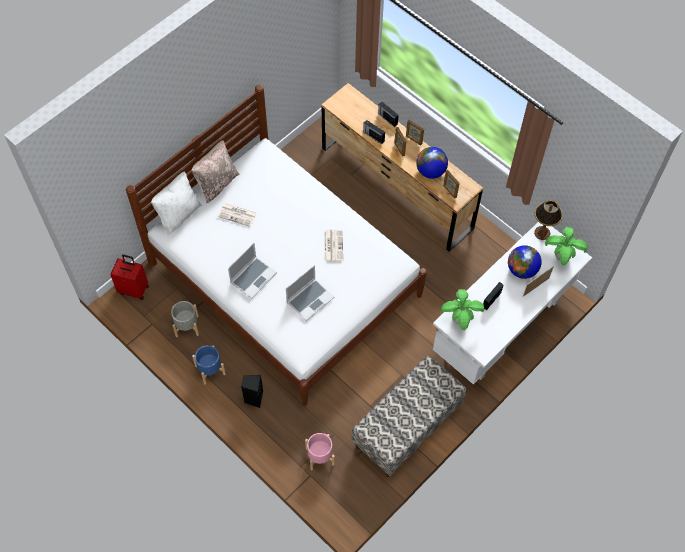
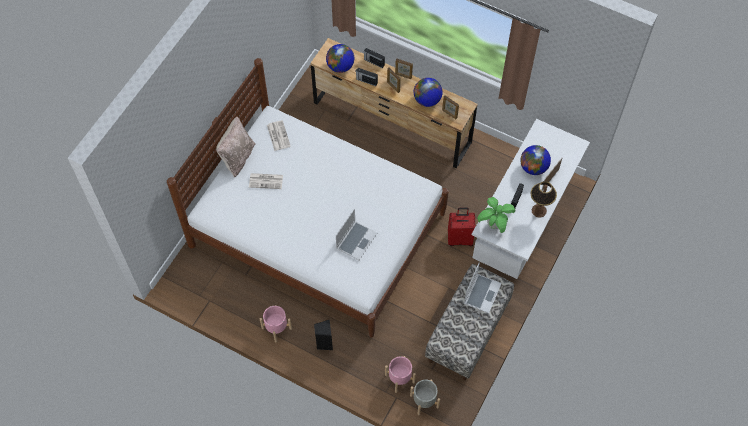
camera: 15 degrees left, 0 degrees up
red suitcase [110,255,149,300] -> red suitcase moved to [448,208,475,246]
white pillow [151,172,202,235] -> none
grey planter [171,301,199,337] -> grey planter moved to [410,380,440,415]
blue planter [192,345,226,385] -> pink planter [260,305,292,342]
laptop [228,243,277,299] -> laptop moved to [464,262,502,313]
newspaper [324,230,343,262] -> newspaper moved to [267,120,291,151]
table lamp [534,200,563,240] -> table lamp moved to [531,181,557,217]
potted plant [545,227,588,265] -> none
none -> globe [326,44,354,73]

